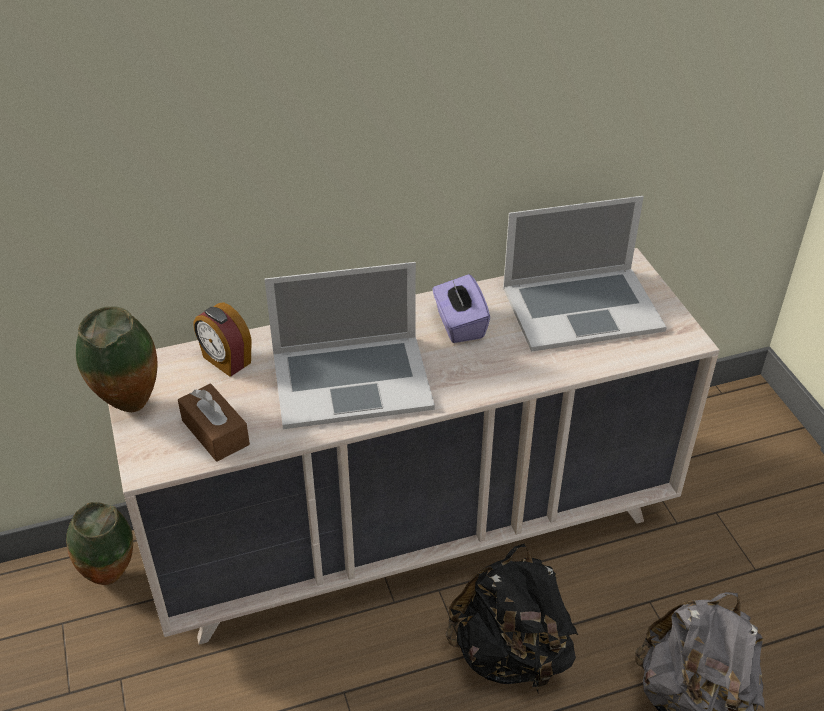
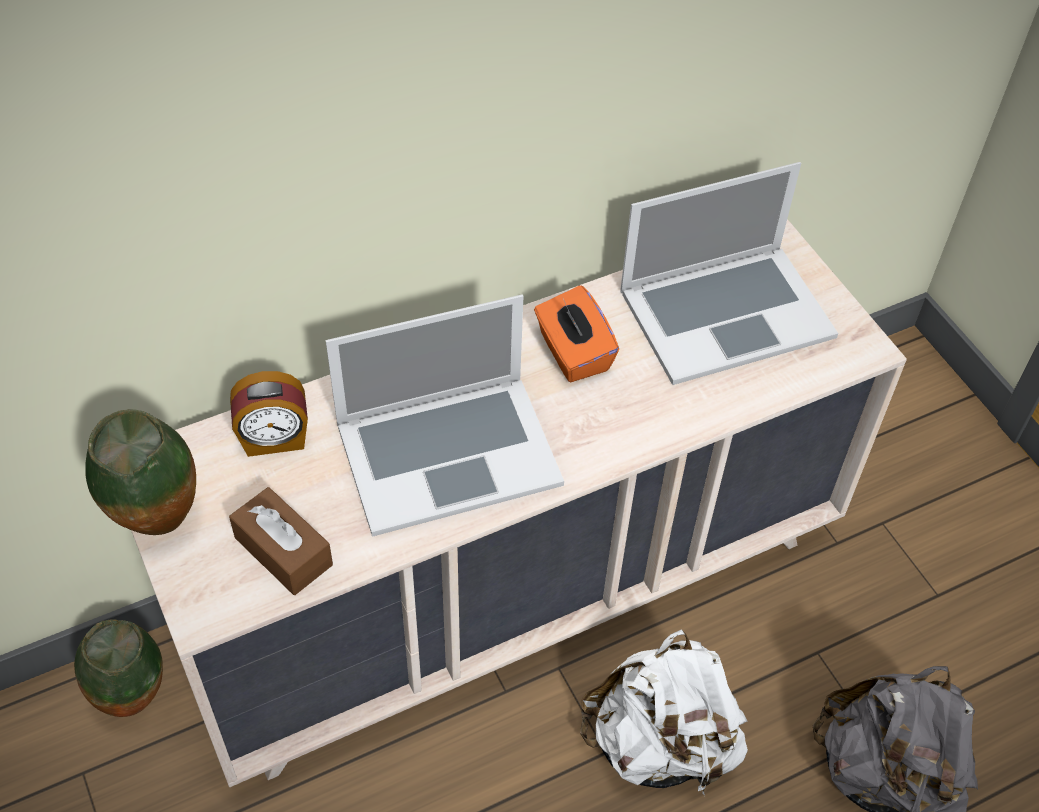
camera: 10 degrees left, 10 degrees up
alarm clock [194,302,252,377] -> alarm clock turned 45 degrees counterclockwise [230,371,308,457]
purple tissue box [432,274,490,343] -> orange tissue box [534,285,619,382]
black backpack [445,544,578,694] -> white backpack [580,629,748,796]

